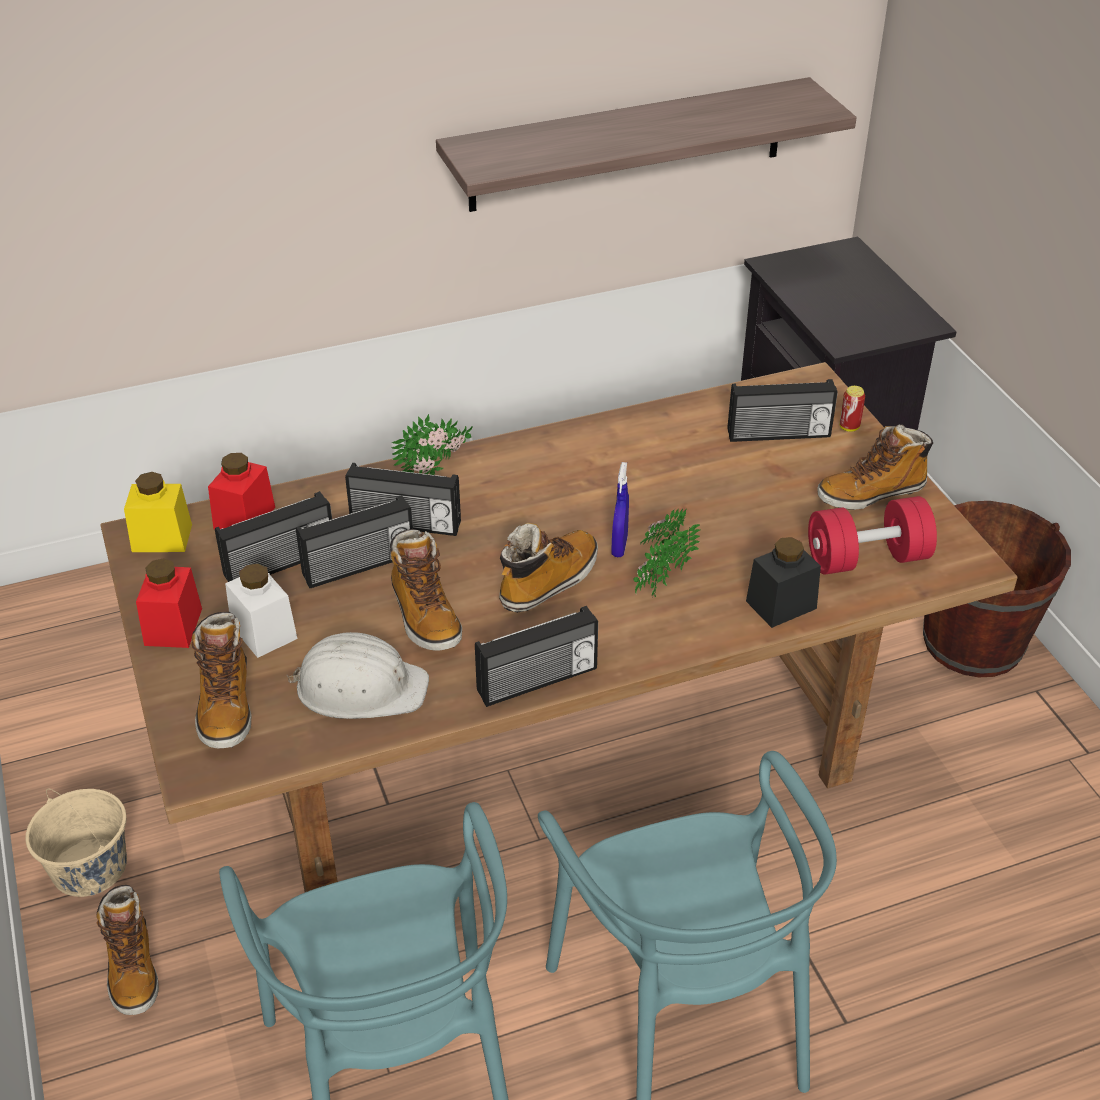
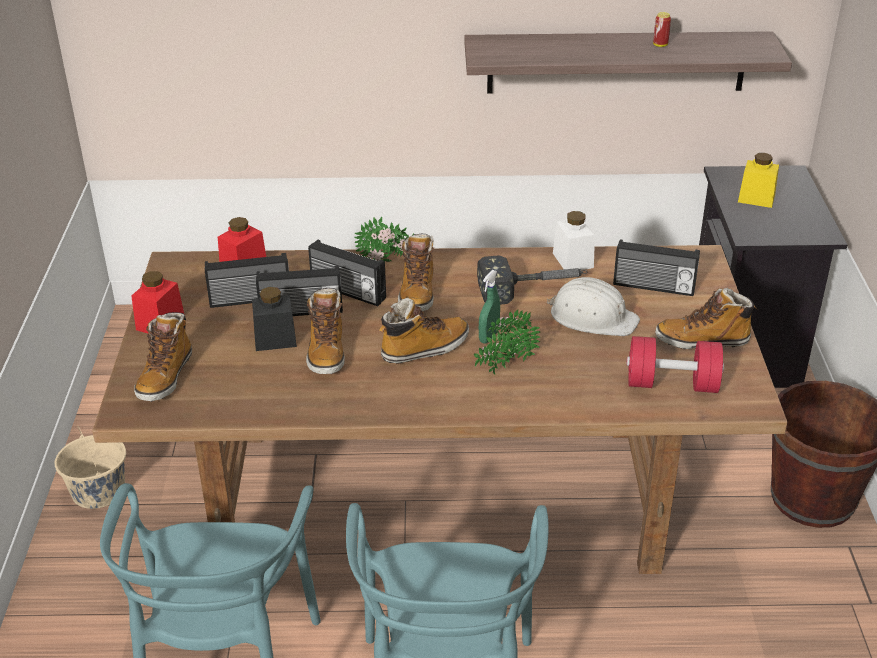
camera: 20 degrees right, 5 degrees down
boot [96,885,159,1015] -> boot moved to [398,234,434,311]
yellow jar [124,472,192,552] -> yellow jar moved to [738,153,779,208]
white jar [225,564,298,658] -> white jar moved to [553,211,595,270]
white hard hat [287,632,429,719] -> white hard hat moved to [547,277,640,336]
radio [475,606,598,707] -> none
blue spray bottle [611,462,629,557] -> green spray bottle [479,270,500,344]
black jar [746,537,821,628] -> black jar moved to [252,287,297,351]
can [840,386,865,432] -> can moved to [653,12,671,47]
none -> hammer [477,255,587,305]

